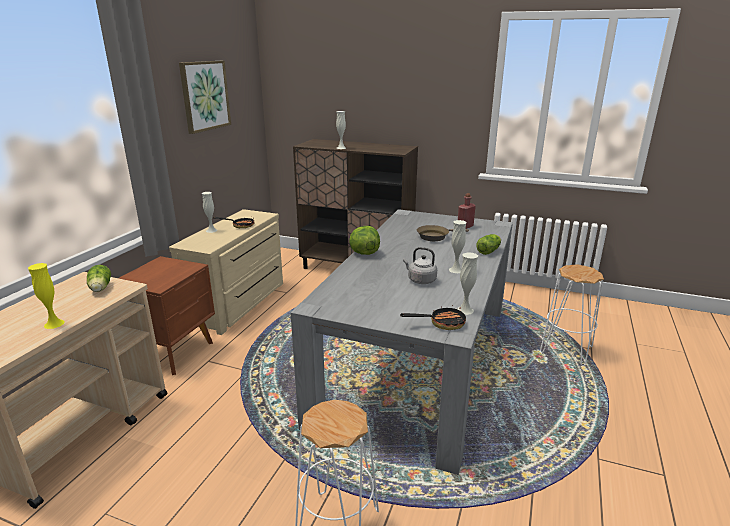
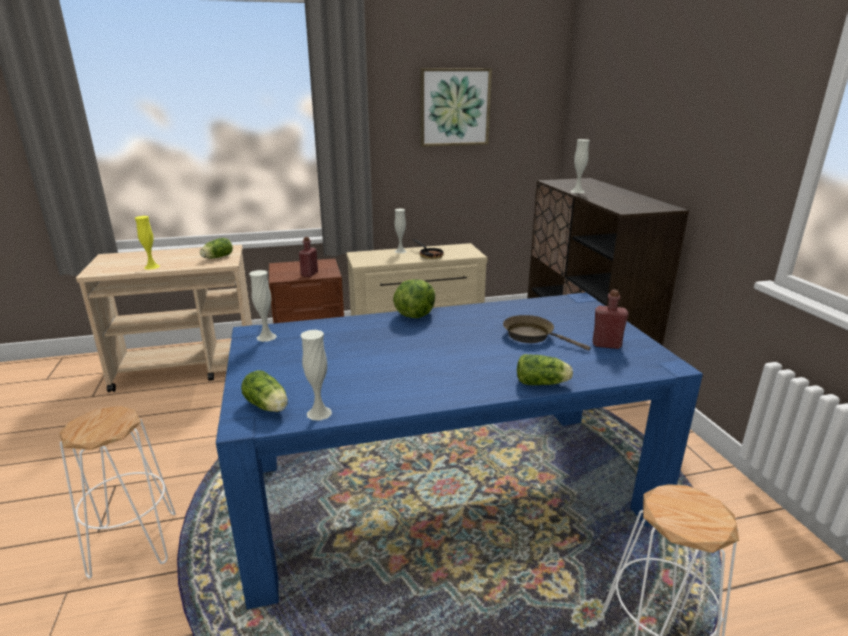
camera: 55 degrees right, 0 degrees up
grey dining table [291,209,513,475] -> blue dining table [216,293,703,609]
frying pan [400,305,466,330] -> lettuce [241,370,288,412]
grey kettle [403,247,437,284] -> none
white vase [449,220,466,273] -> white vase moved to [249,270,277,342]
none -> red bottle [299,237,318,277]

